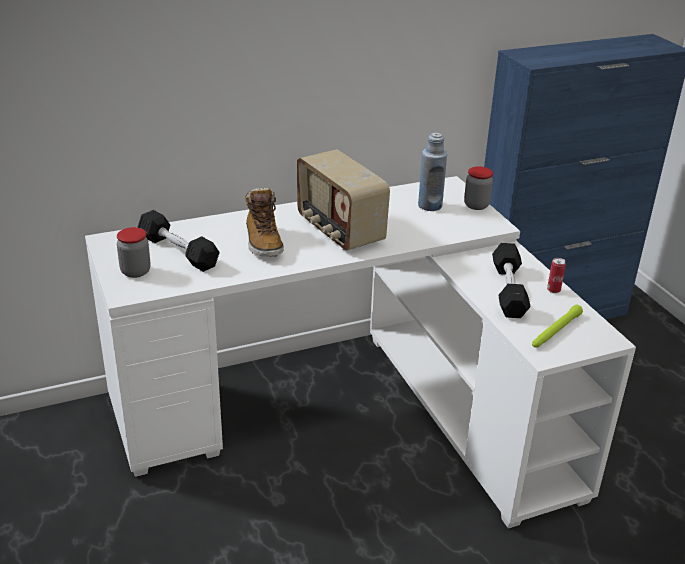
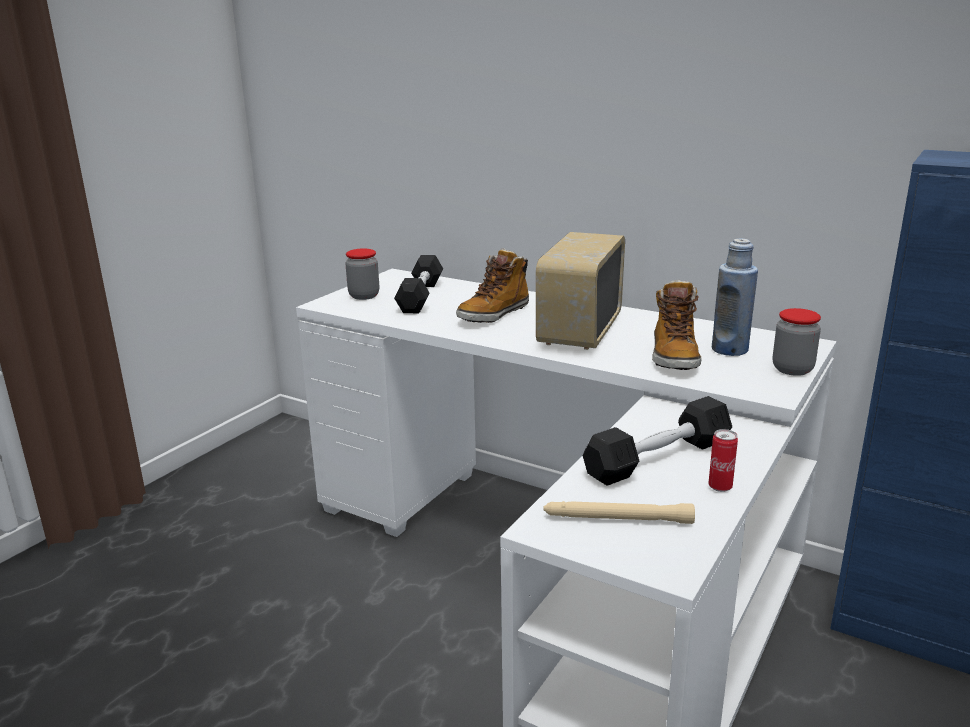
camera: 55 degrees right, 10 degrees down
green flashlight [532,305,583,348] -> beige flashlight [543,501,695,524]
none -> boot [652,280,702,370]

